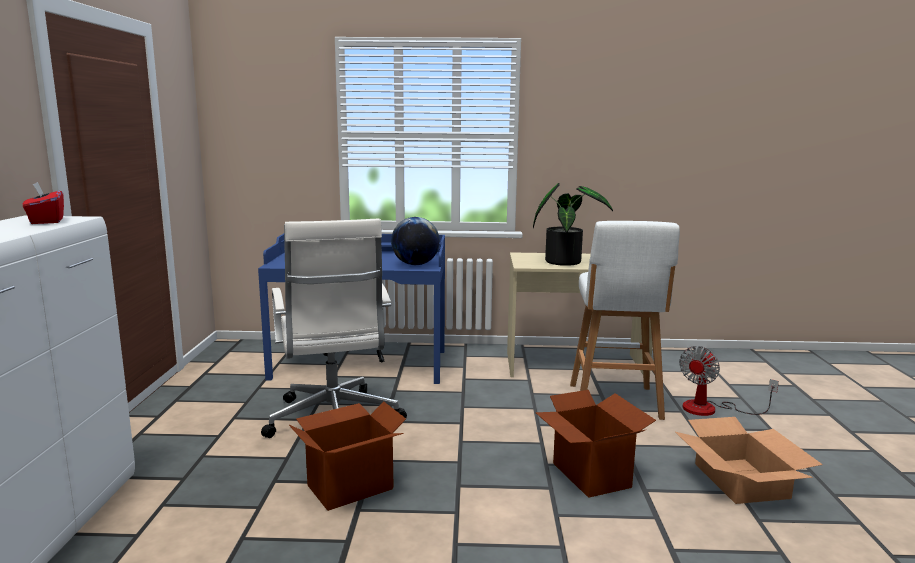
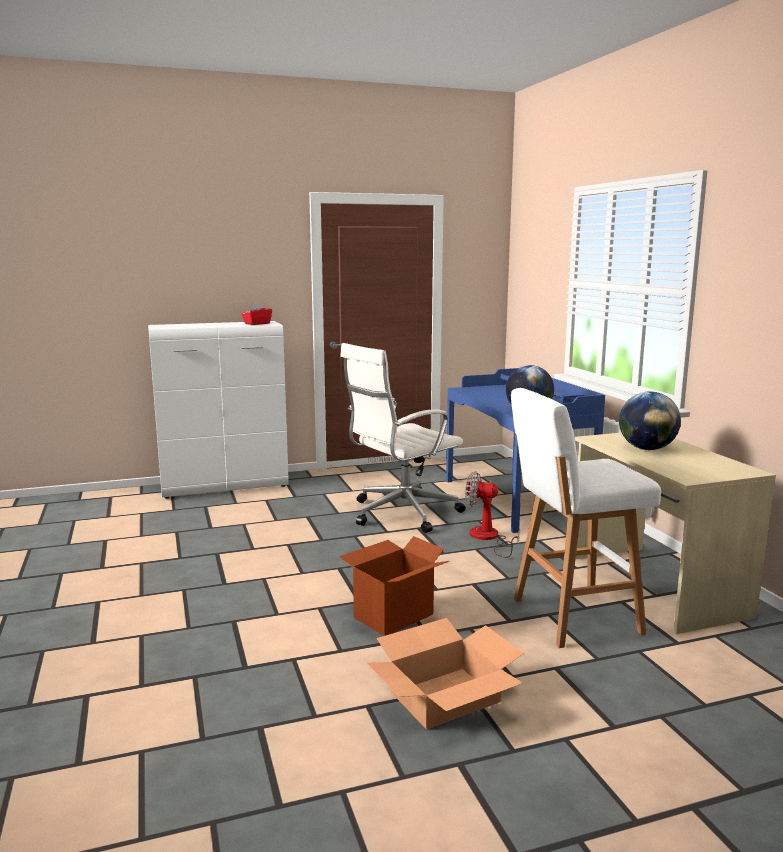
camera: 70 degrees right, 0 degrees up
cardboard box [289,402,406,511] -> none
potted plant [533,183,613,266] -> globe [619,391,681,450]
fan [679,346,779,416] -> fan moved to [465,471,520,558]

